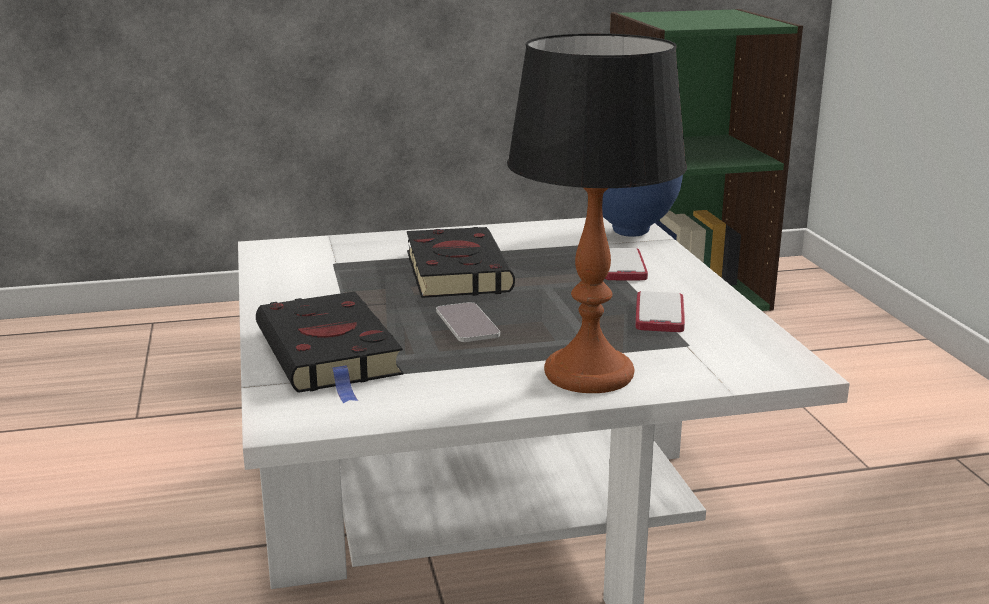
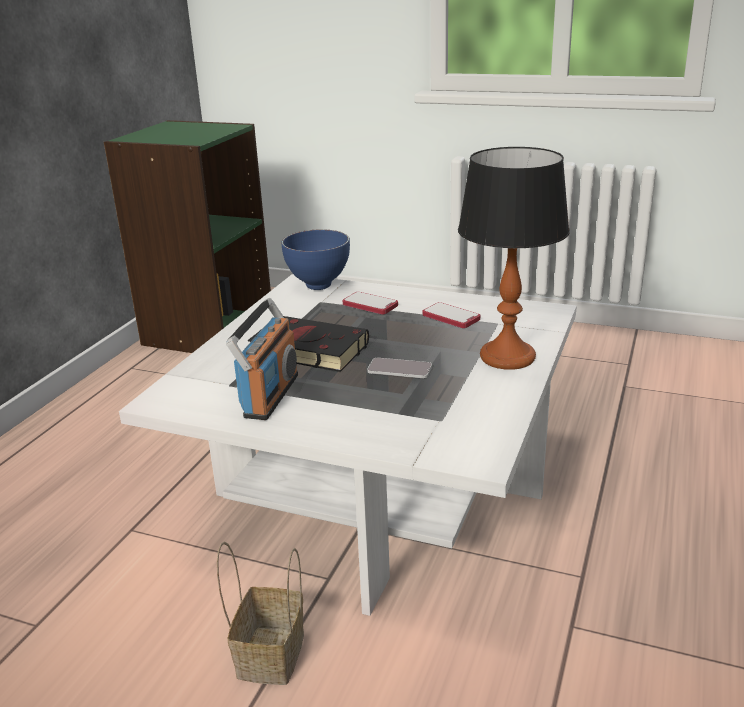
camera: 55 degrees left, 5 degrees up
black book [256,291,403,403] -> none
none -> basket [217,541,304,685]
none -> radio [226,298,298,420]

